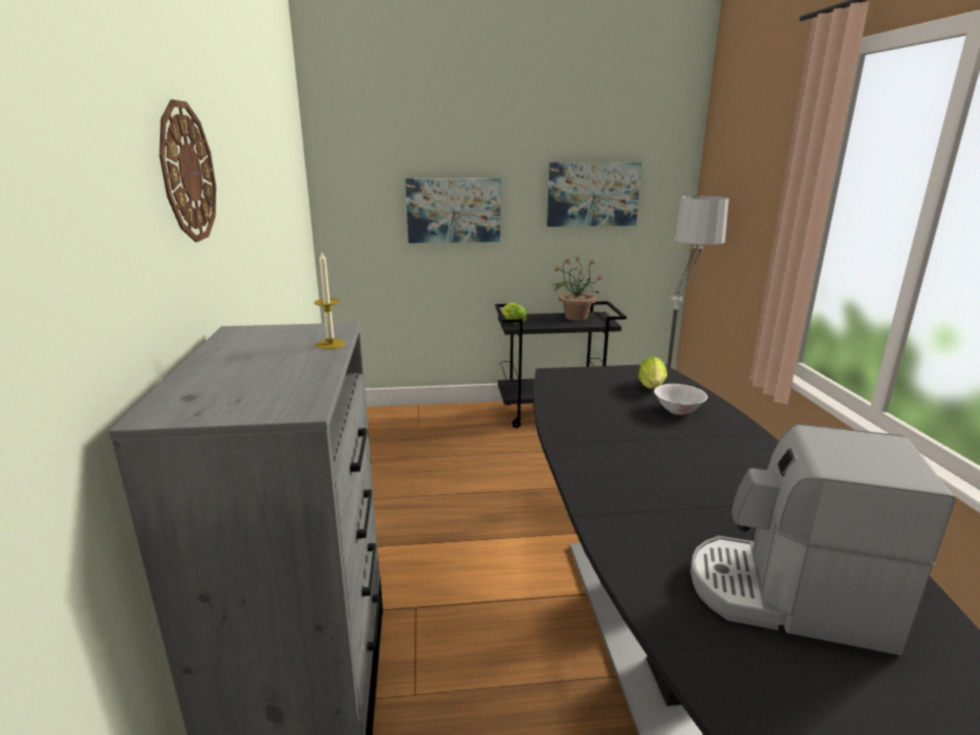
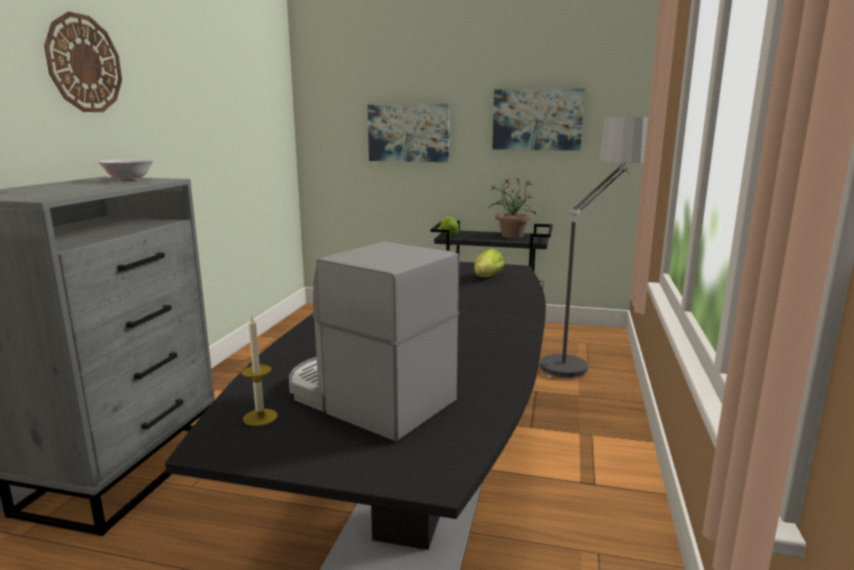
camera: 20 degrees right, 5 degrees down
candle [314,252,346,349] -> candle moved to [241,315,278,426]
white bowl [654,384,708,415] -> white bowl moved to [97,159,154,181]

